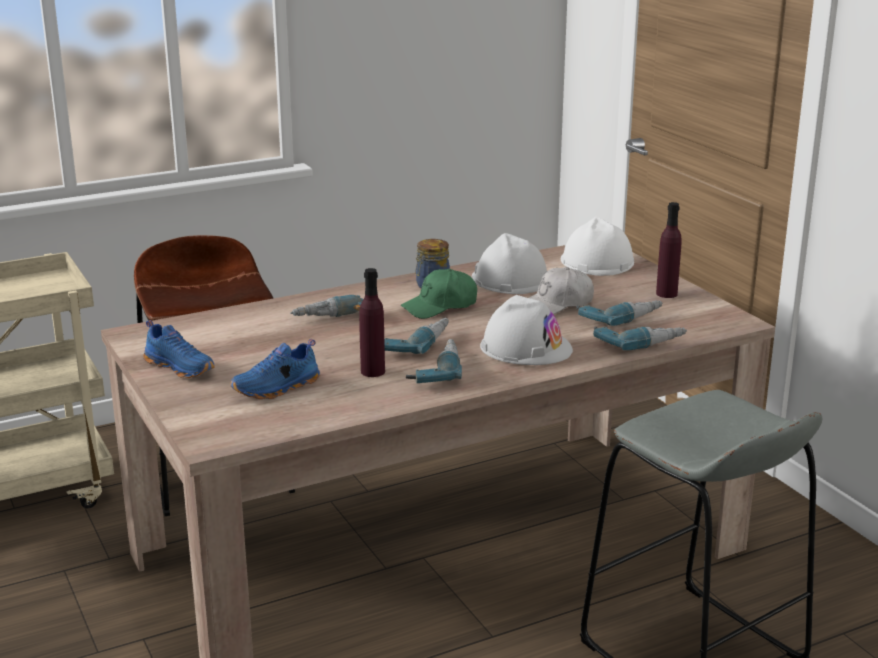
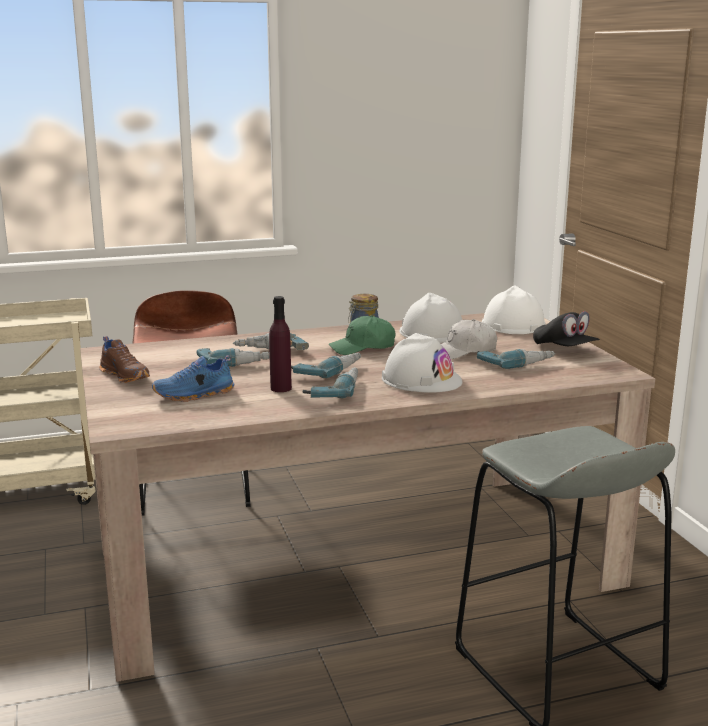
camera: 10 degrees right, 5 degrees down
blue shoe [143,320,215,378] -> brown shoe [99,336,150,383]
power drill [593,327,687,350] -> power drill moved to [196,348,270,367]
purple bottle [656,202,682,298] -> black cap [533,311,600,346]

